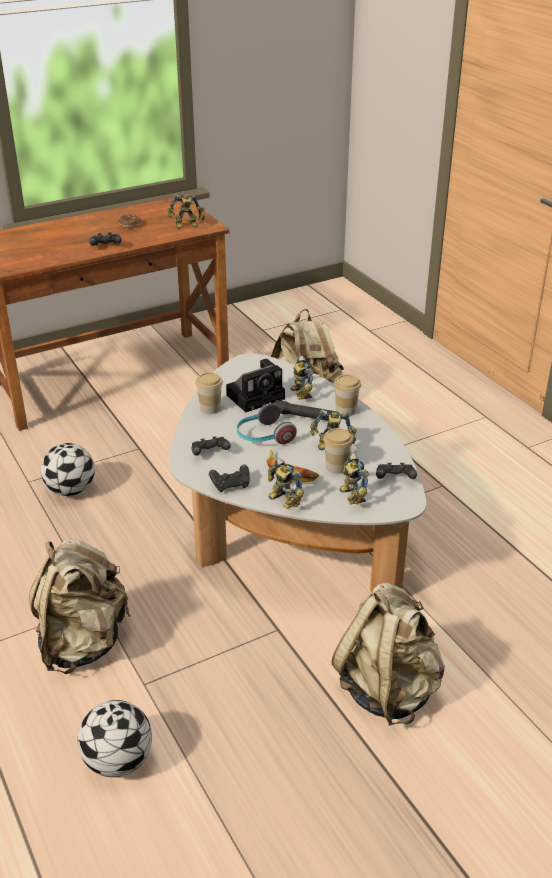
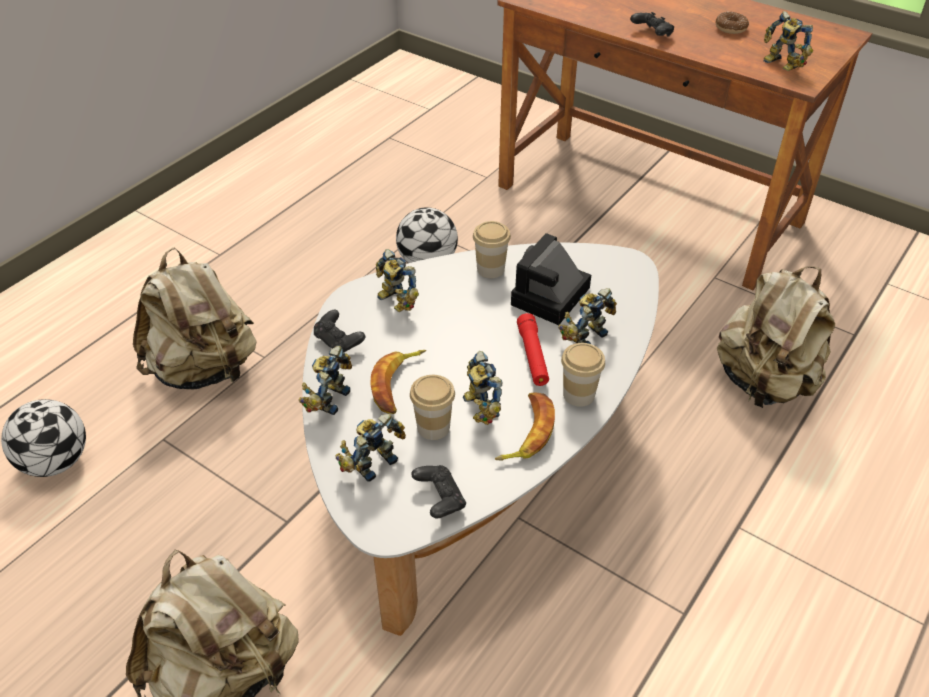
camera: 65 degrees right, 10 degrees up
black game controller [192,436,231,456] -> toy robot [376,249,419,312]
camera [226,359,285,412] -> camera turned 90 degrees clockwise [511,233,591,325]
headphones [237,403,297,444] -> none
black flashlight [275,400,331,421] -> red flashlight [517,313,549,386]
none -> banana [495,392,555,460]

